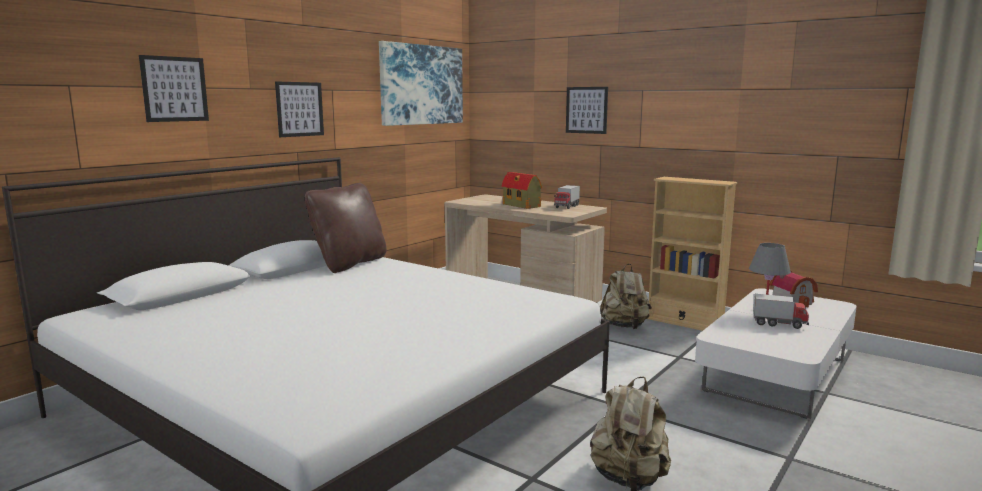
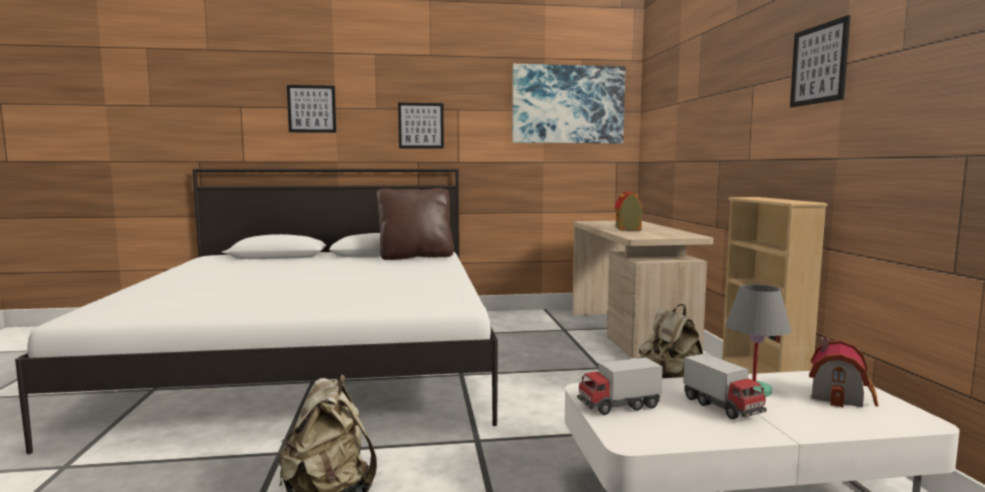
camera: 45 degrees right, 5 degrees down
toy truck [554,185,580,209] -> toy truck moved to [577,357,663,415]
picture [566,87,608,134] -> picture moved to [790,15,850,107]

